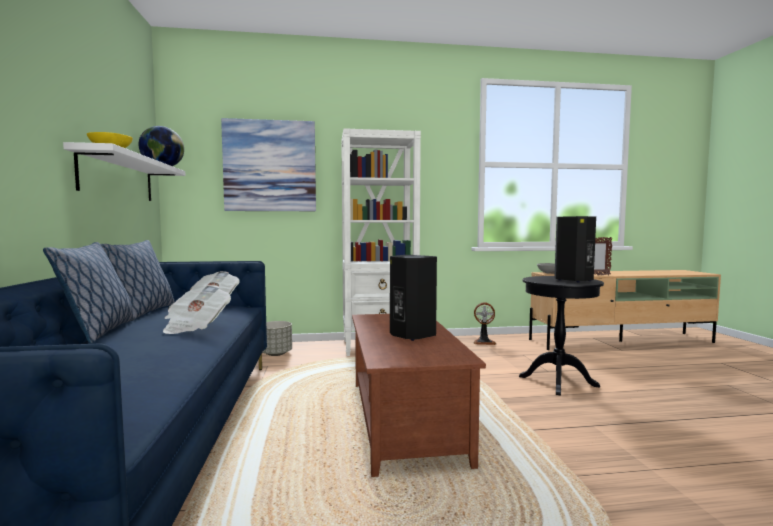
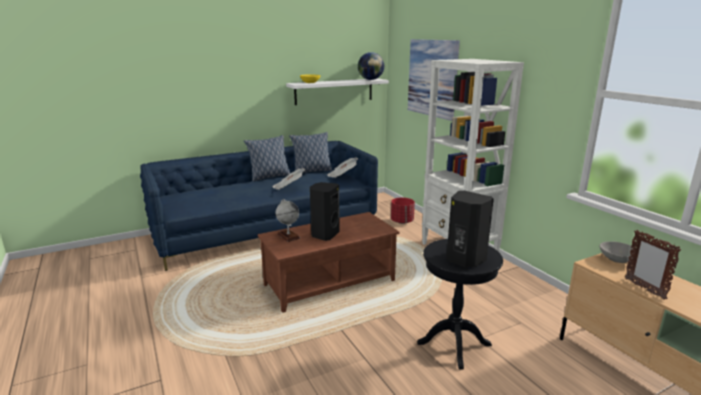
camera: 70 degrees right, 15 degrees up
grey planter [262,321,292,356] -> red planter [391,198,415,224]
fan [473,302,496,345] -> none
none -> globe [276,199,300,242]

